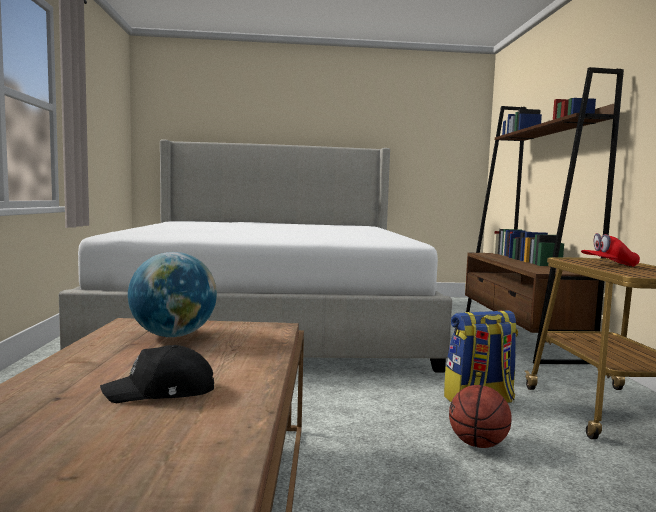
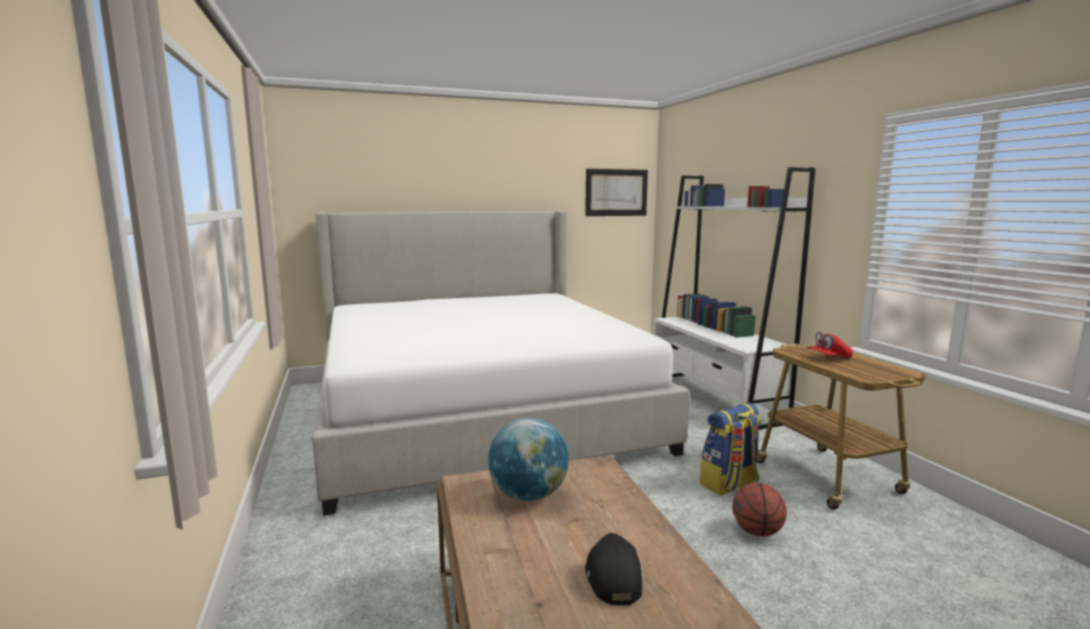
camera: 15 degrees left, 5 degrees up
black cap [100,345,214,403] -> black cap turned 120 degrees clockwise [585,533,642,606]
brown bookcase [465,67,624,364] -> white bookcase [654,167,816,430]
none -> picture [585,169,648,216]

